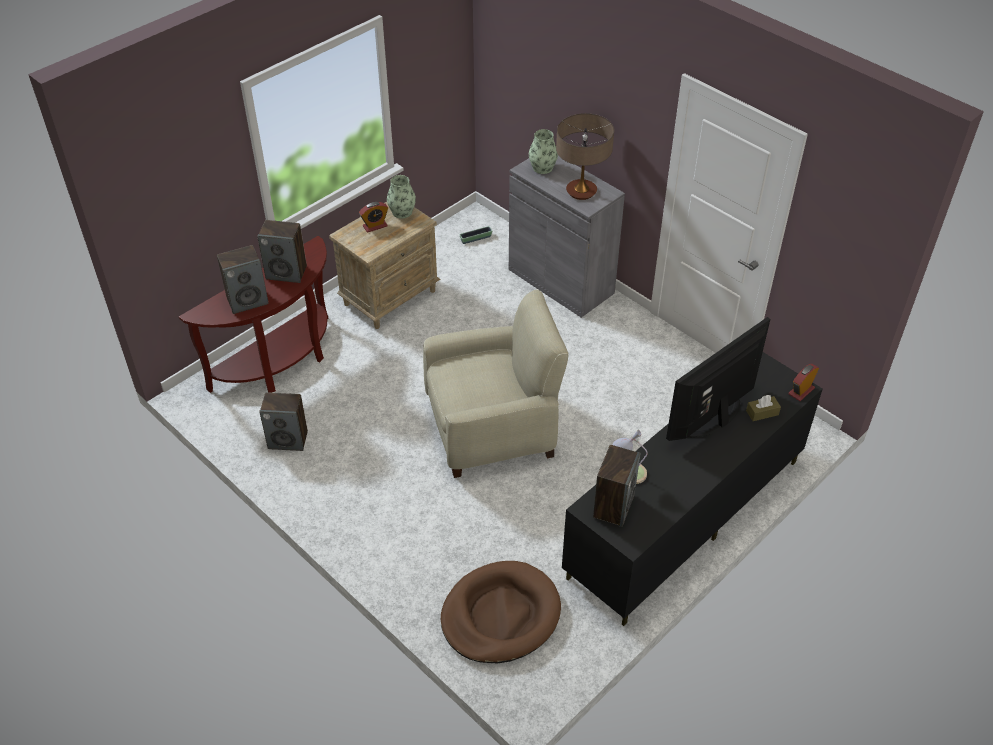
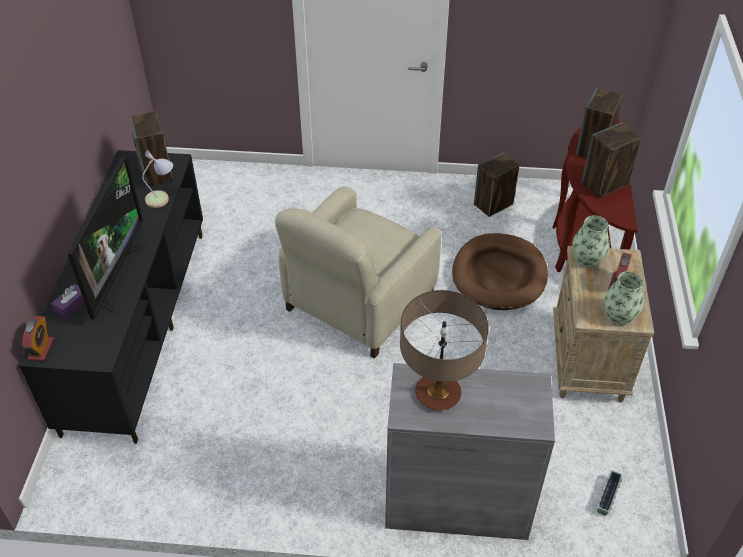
camera: 140 degrees right, 0 degrees up
brown dog bed [441,561,561,664] -> brown dog bed moved to [452,233,548,310]
vase [529,129,558,174] -> vase moved to [573,215,610,268]
brown tissue box [746,395,781,421] -> purple tissue box [51,284,85,319]

